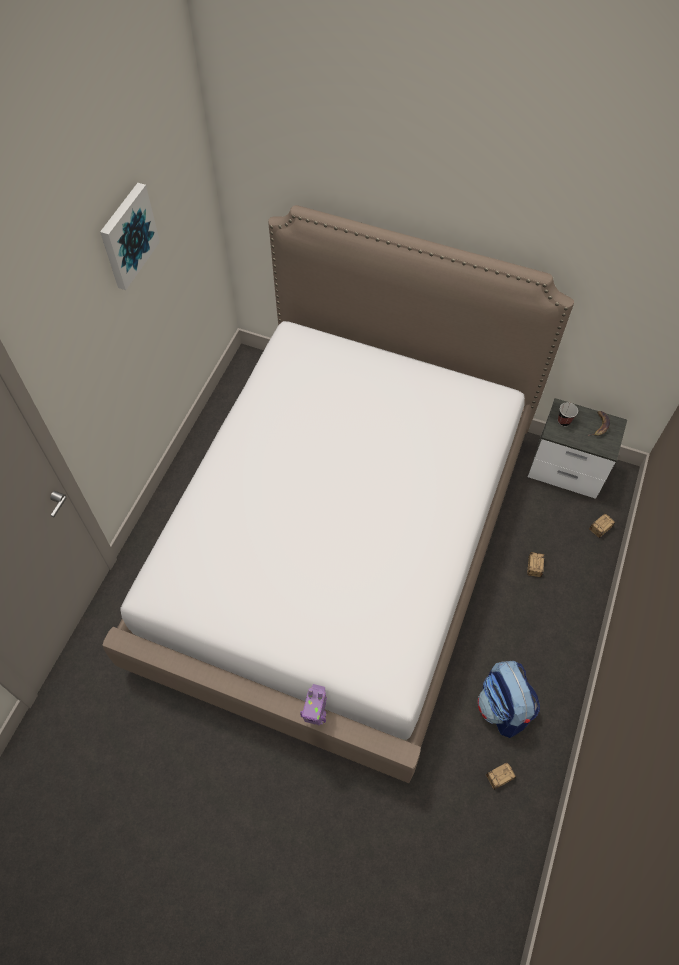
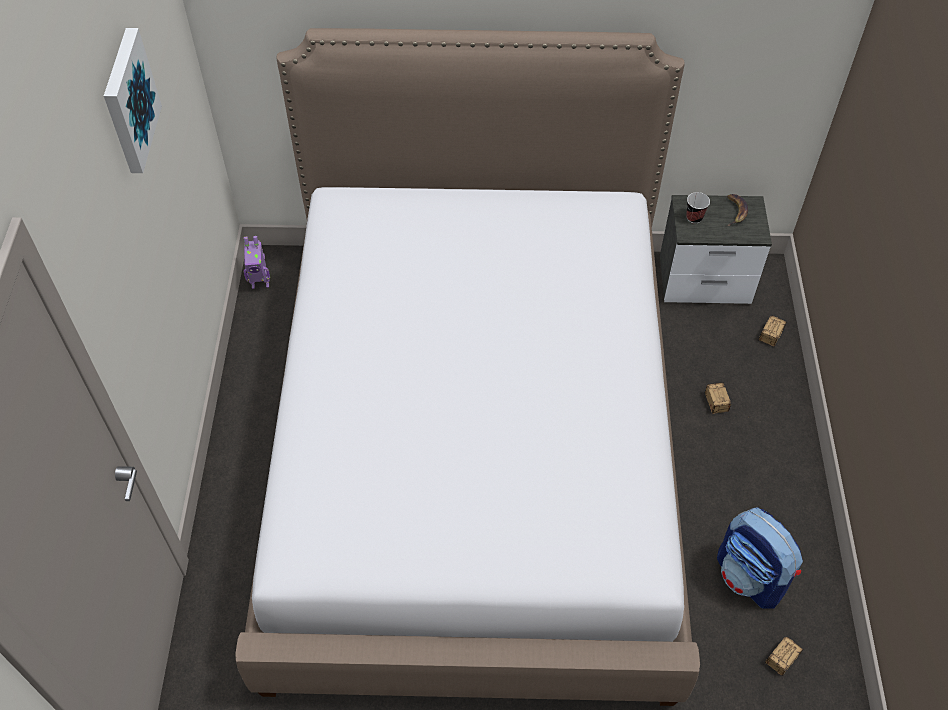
camera: 20 degrees left, 5 degrees down
toy robot [300,684,327,725] -> toy robot moved to [244,236,270,289]

